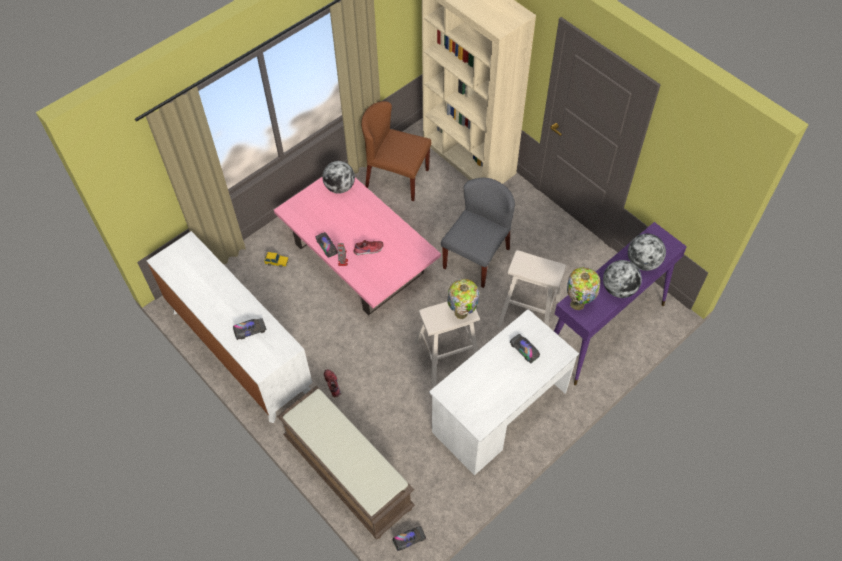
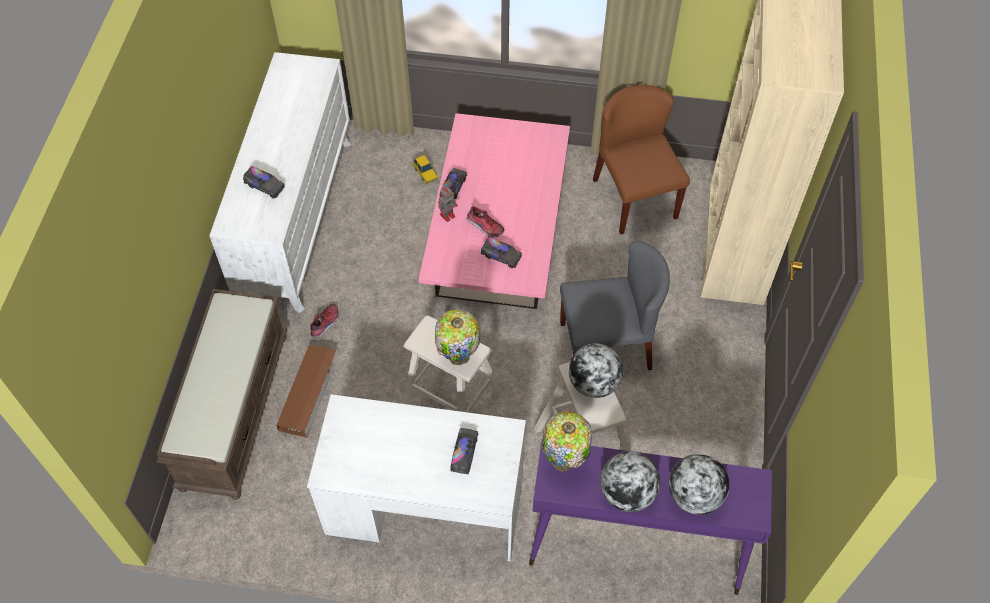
camera: 50 degrees right, 0 degrees up
globe [322,161,355,193] -> globe moved to [569,343,623,398]
toy truck [393,526,426,551] -> toy truck moved to [481,237,522,268]
none -> brown storage box [276,345,336,438]

